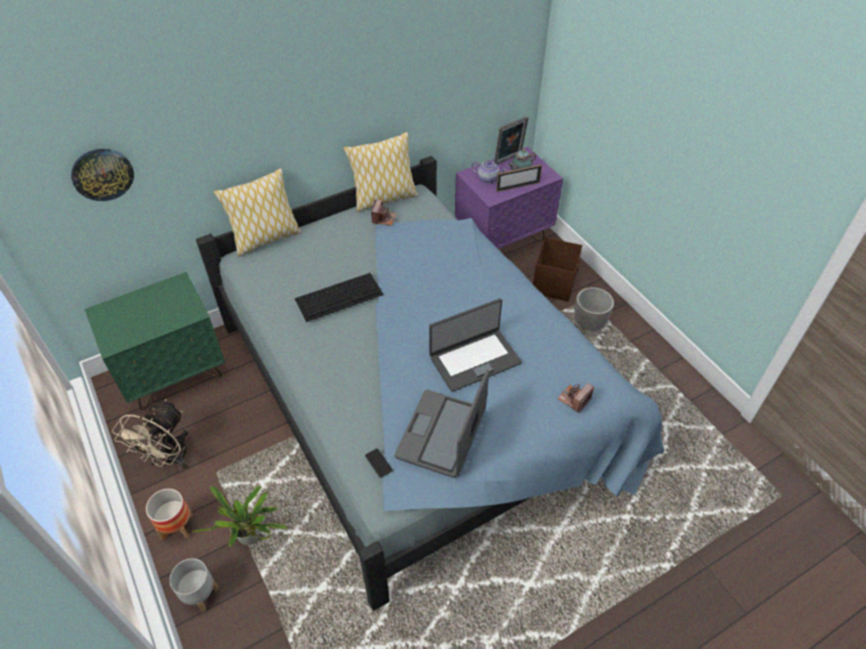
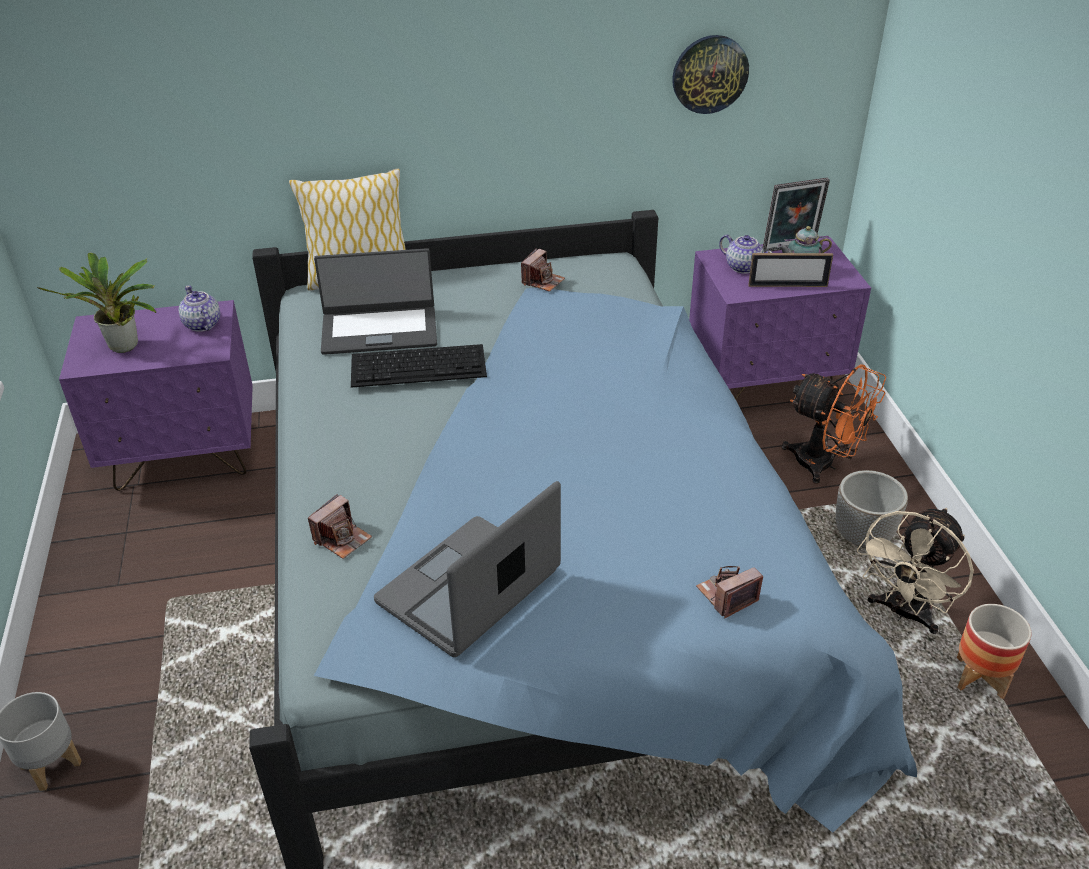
camera: 20 degrees right, 10 degrees down
wall clock [71,149,134,201] -> wall clock moved to [672,35,749,114]
green nightstand [85,272,225,410] -> purple nightstand [59,300,253,491]
beige fan [112,399,188,469] -> beige fan moved to [857,508,974,634]
planter [146,489,193,541] -> planter moved to [957,604,1031,699]
potted plant [192,486,288,547] -> potted plant moved to [37,252,156,353]
pillow [343,132,418,212] -> none
phone [365,448,393,478] -> none
laptop [429,298,522,392] -> laptop moved to [314,248,437,355]
brown storage box [533,237,582,302] -> orange fan [782,364,886,484]
none -> teapot [179,285,220,332]
none -> camera [308,494,372,559]

